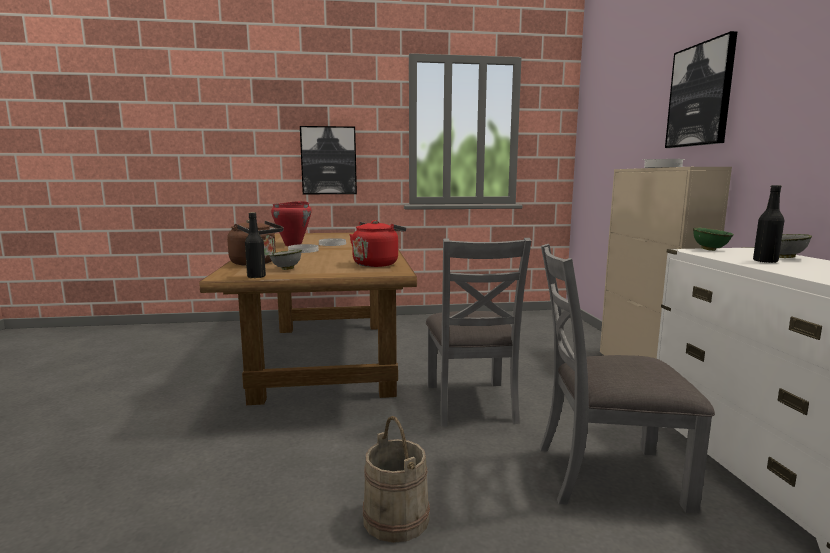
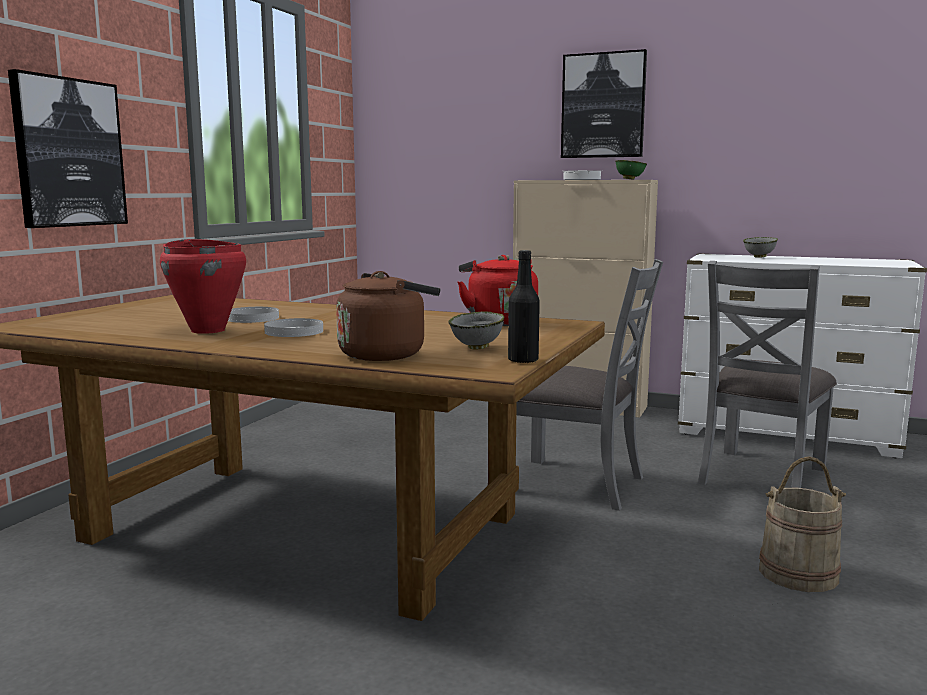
camera: 60 degrees left, 0 degrees up
green bowl [693,228,734,251] -> green bowl moved to [615,160,647,179]
black bottle [753,185,784,263] -> none

